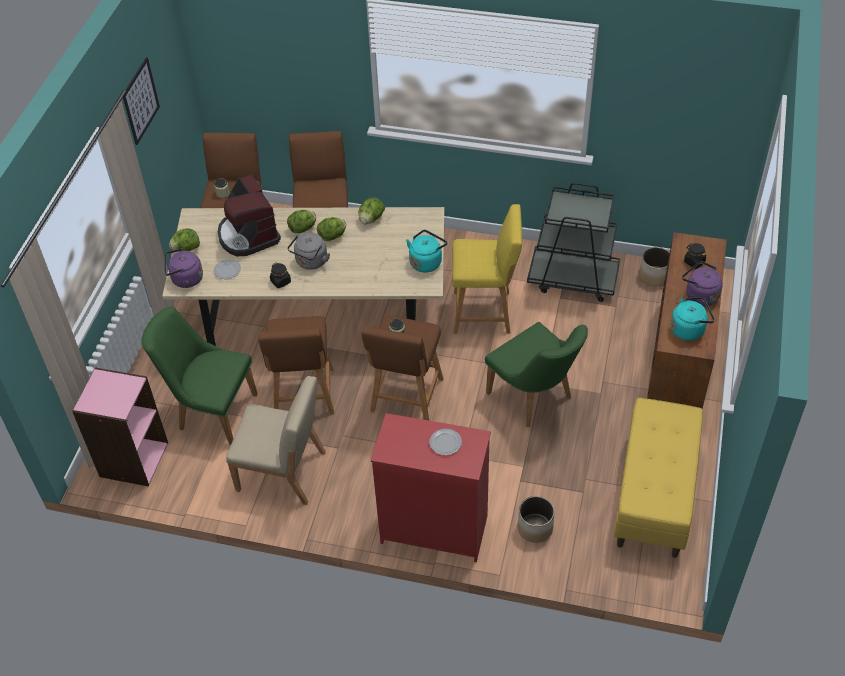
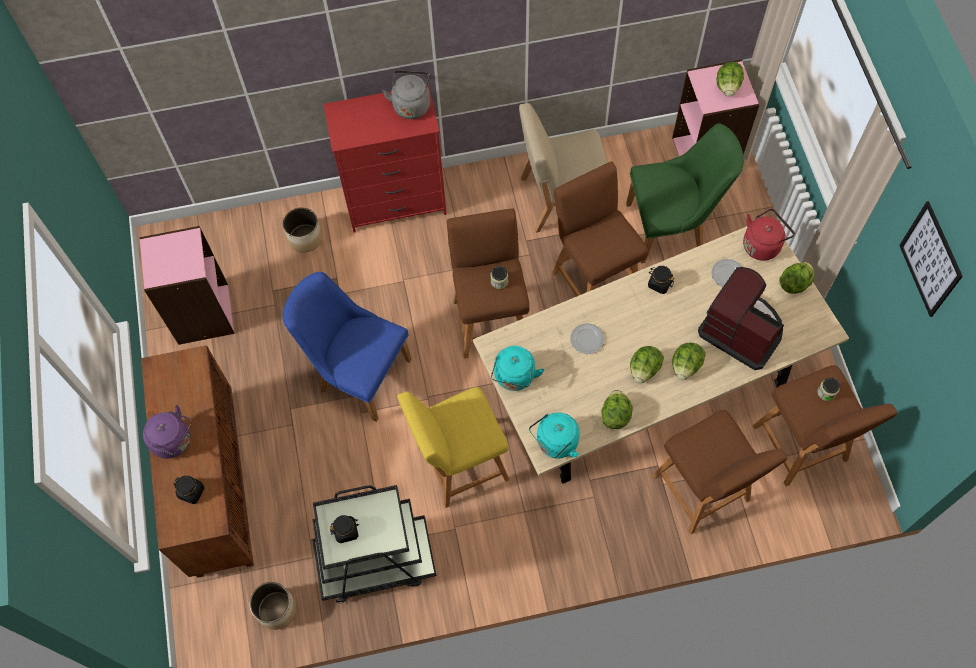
camera: 155 degrees right, 15 degrees up
purple kettle [165,248,203,288] -> red kettle [743,208,795,261]
grey kettle [287,233,330,270] -> grey kettle moved to [382,70,430,119]
plate [429,429,462,455] -> plate moved to [570,323,604,354]
green chair [485,322,588,427] -> blue chair [283,272,412,422]
yellow bench [614,398,703,558] -> pink bookcase [139,226,234,345]
turquoise kettle [671,297,715,341] -> turquoise kettle moved to [529,413,580,459]
none -> black jar [330,515,359,543]
none -> lettuce [717,62,744,97]

